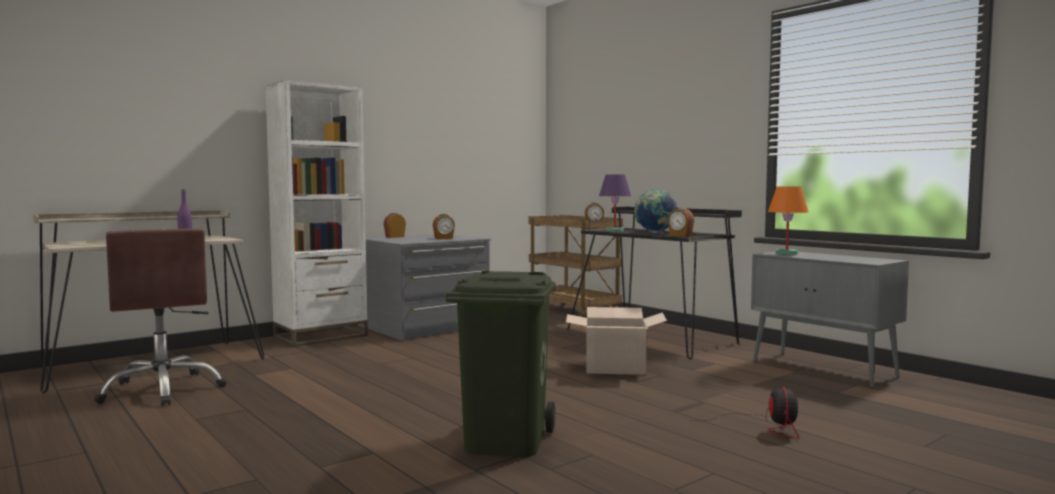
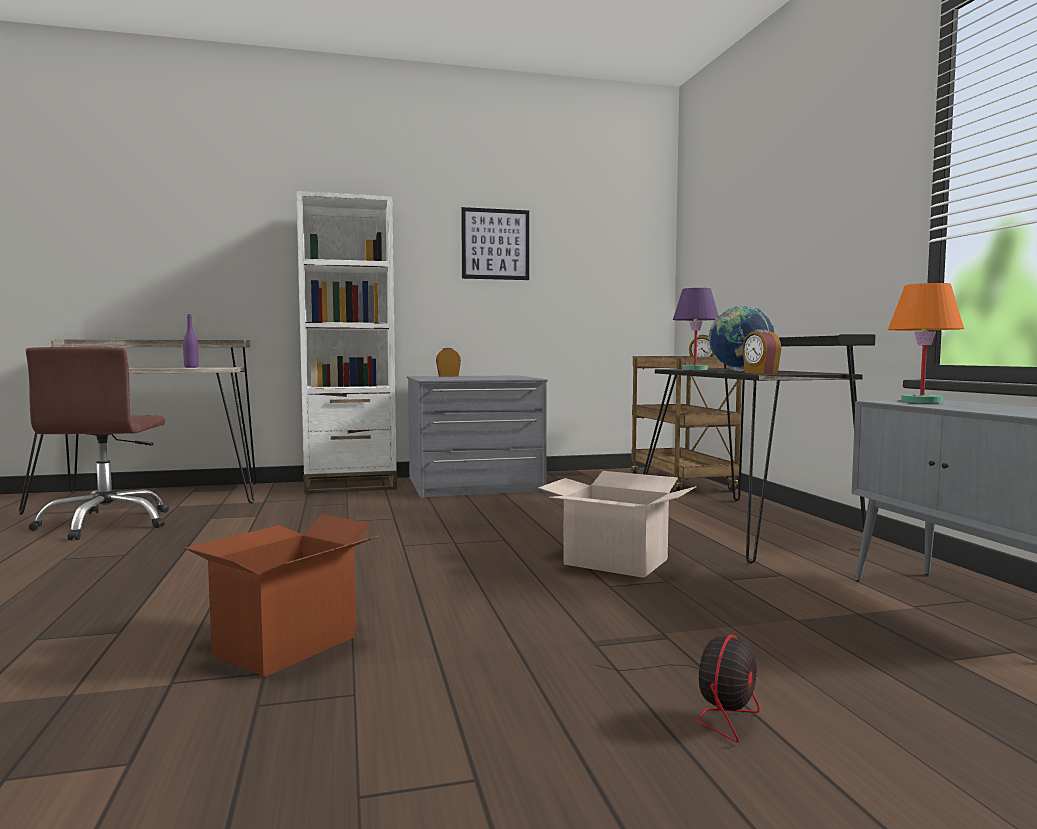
camera: 25 degrees right, 0 degrees up
alarm clock [433,214,455,239] -> none
green trash can [446,271,555,457] -> cardboard box [184,514,379,677]
none -> picture [461,207,529,280]

